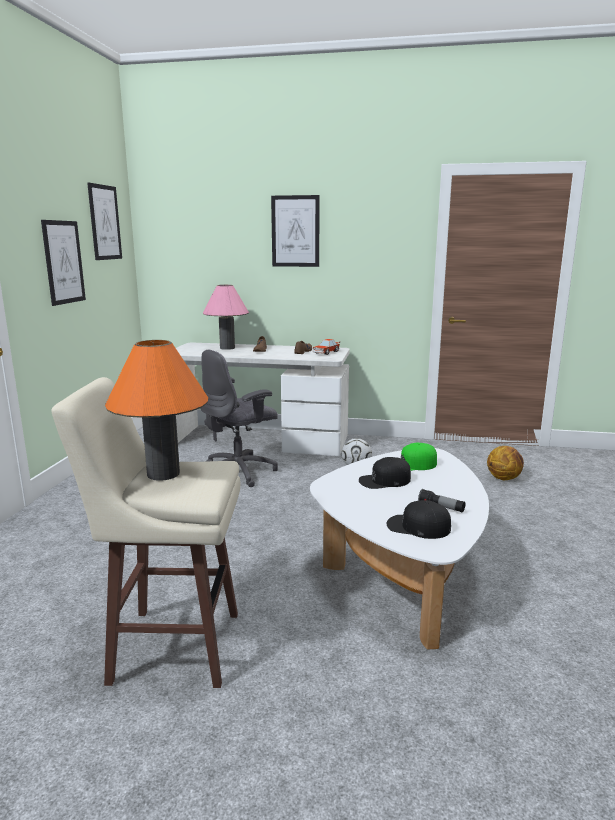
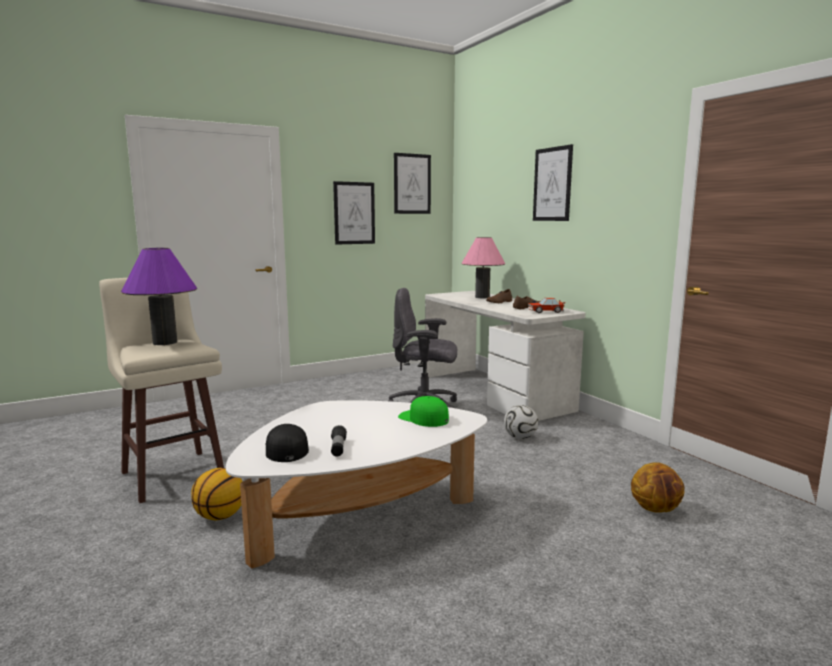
camera: 50 degrees right, 5 degrees down
orange table lamp [105,340,208,481] -> purple table lamp [121,248,197,345]
black cap [359,457,411,489] -> none
none -> basketball [191,468,243,521]

